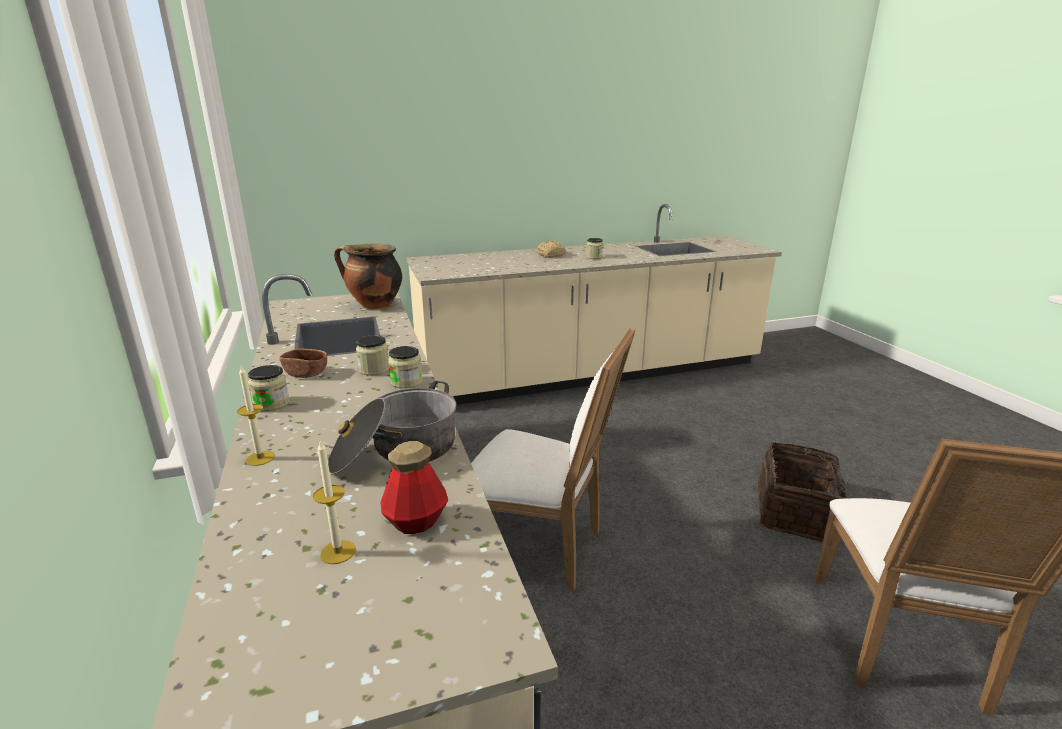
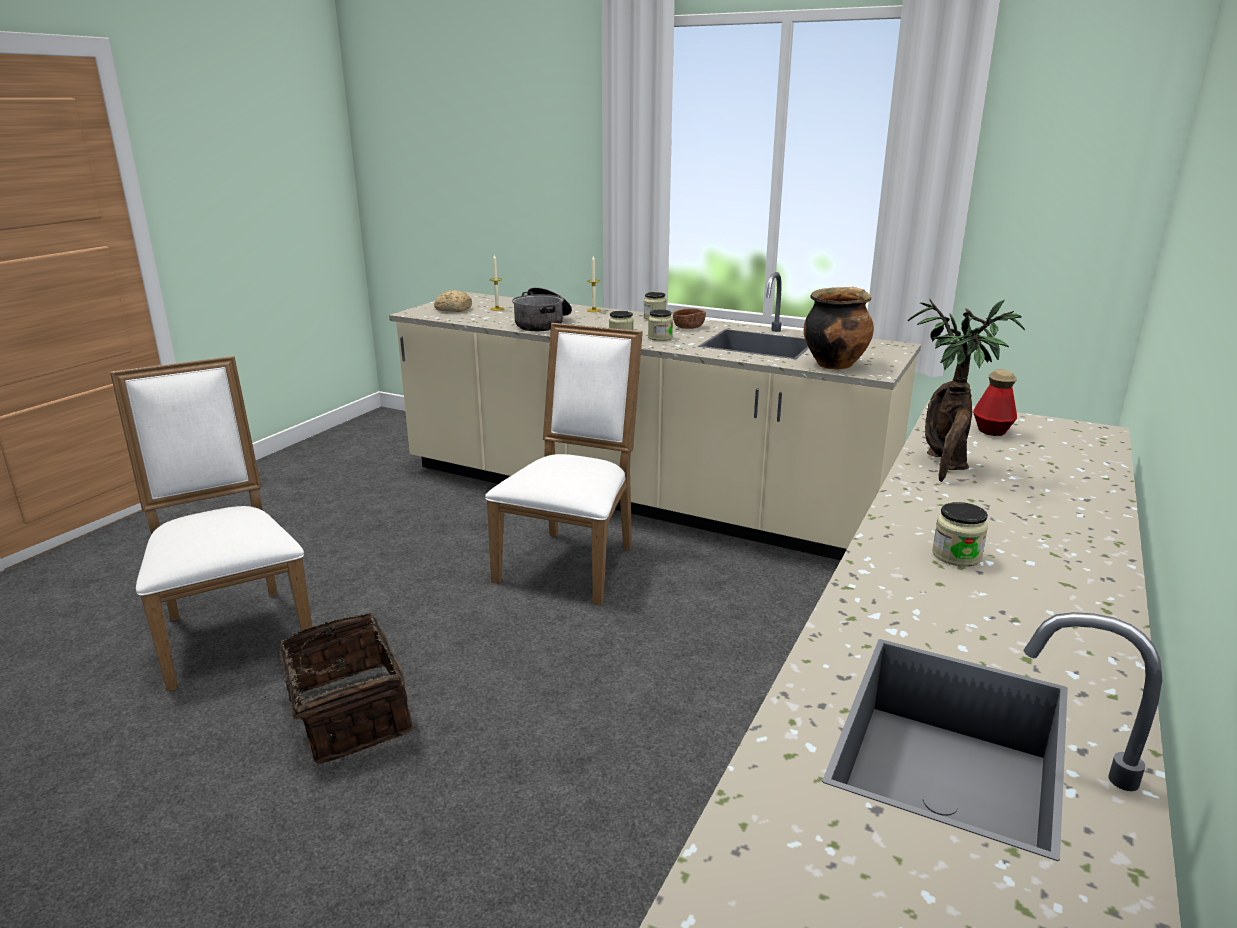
camera: 135 degrees right, 0 degrees up
bottle [380,441,448,534] -> bottle moved to [973,369,1017,436]
white chair [471,329,635,591] -> white chair turned 135 degrees clockwise [485,323,643,605]
bread [537,240,566,258] -> bread moved to [434,290,472,312]
none -> potted plant [908,298,1025,482]

